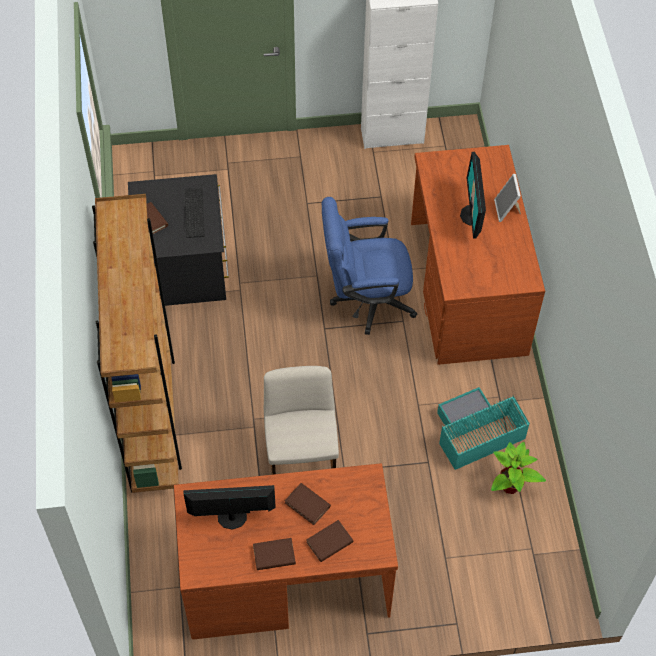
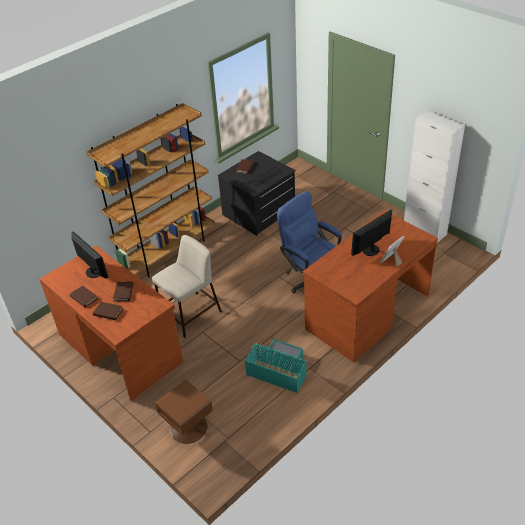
camera: 55 degrees right, 15 degrees down
potted plant [491,442,546,494] -> none
none -> brown nightstand [155,380,213,444]

